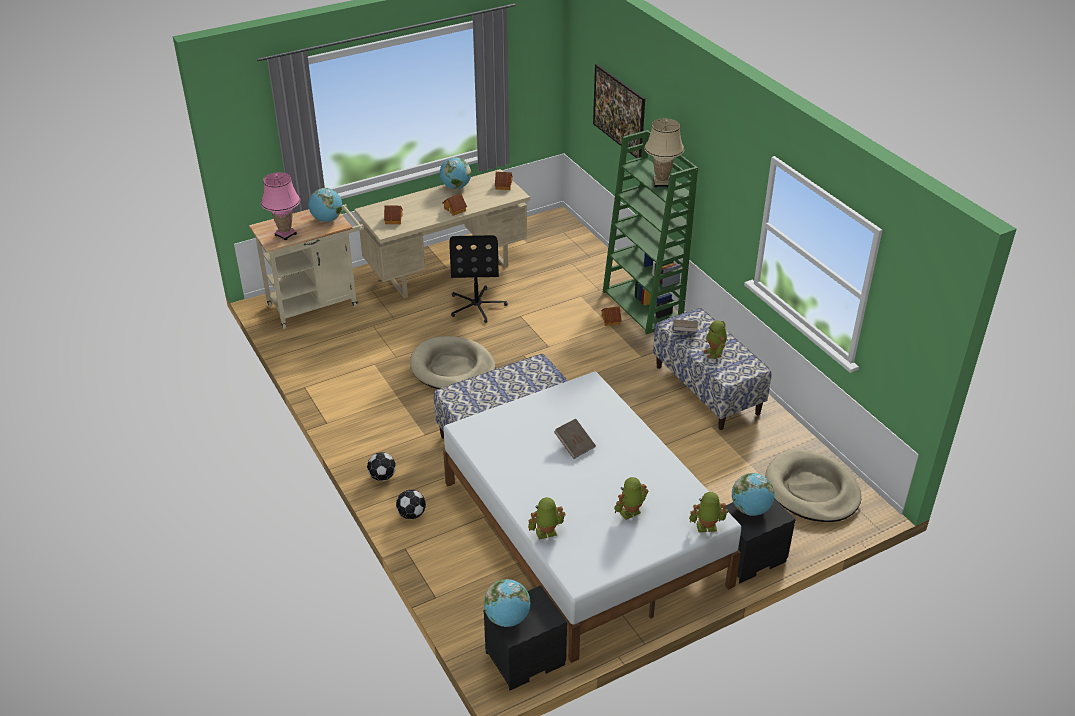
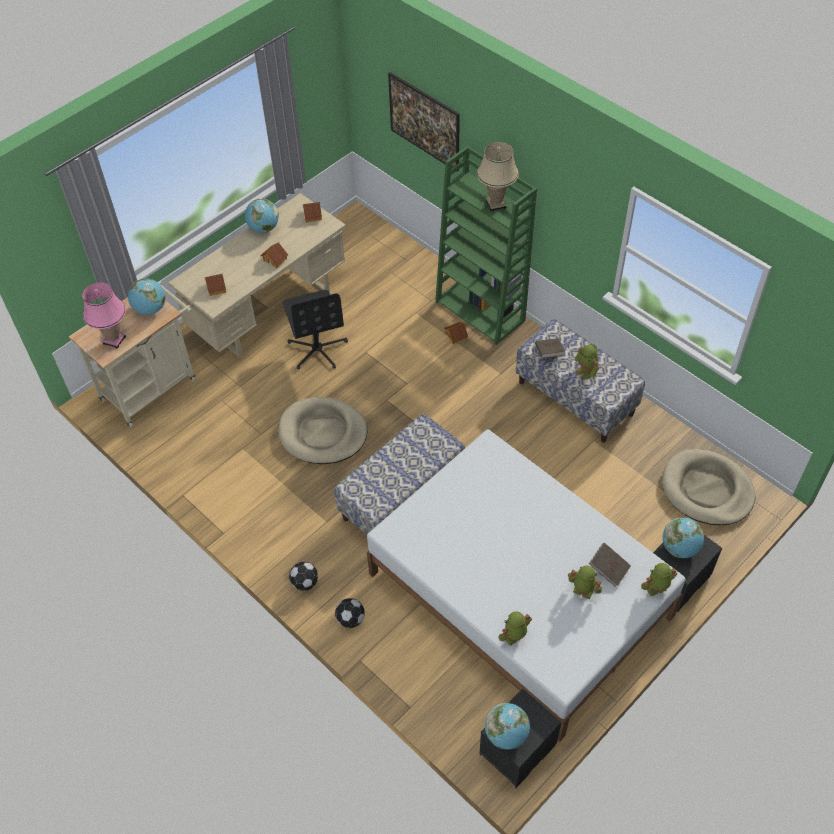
camera: 15 degrees left, 15 degrees up
brown book [554,419,596,459] -> brown book moved to [589,543,631,587]
toy robot [614,477,649,520] -> toy robot turned 75 degrees clockwise [568,566,602,599]

